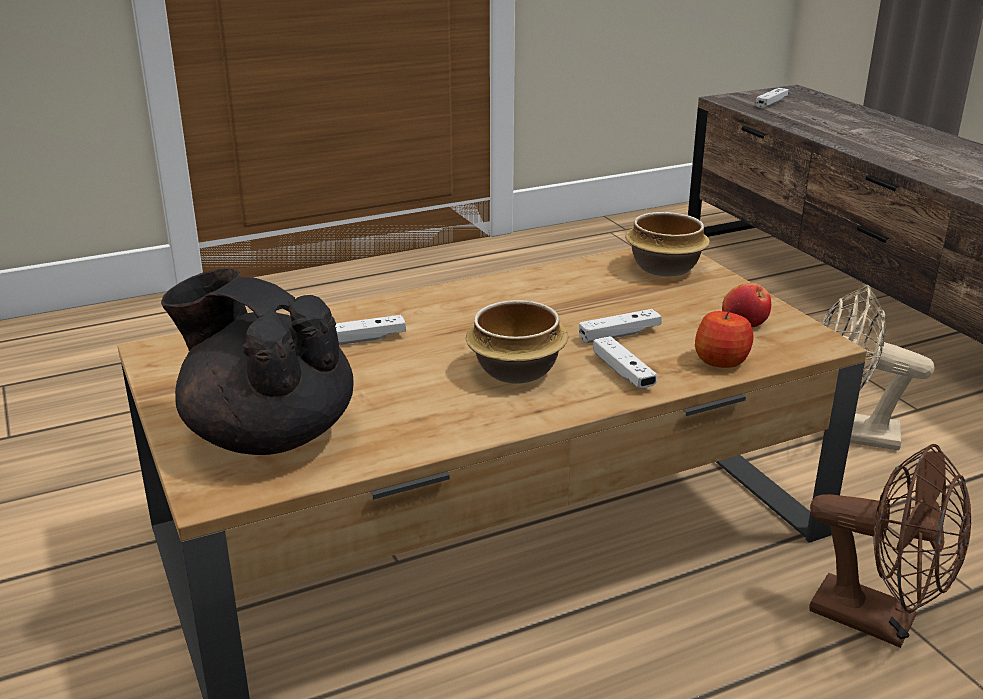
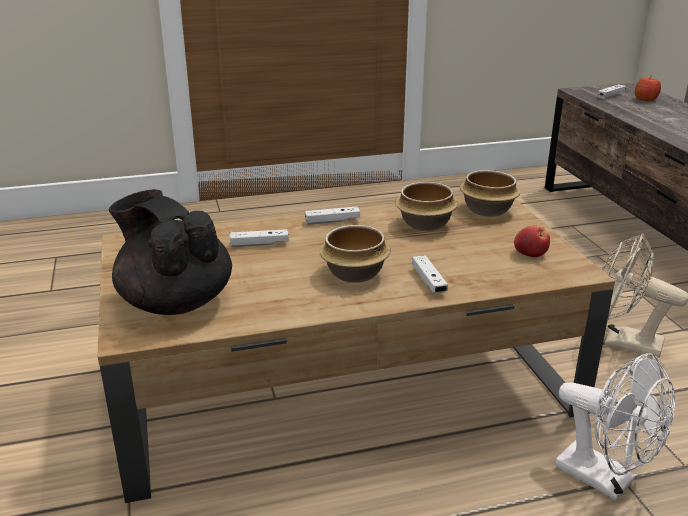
camera: 10 degrees right, 0 degrees up
white game controller [579,309,661,343] -> white game controller moved to [305,206,360,225]
apple [695,308,754,368] -> apple moved to [635,77,661,101]
brown fan [809,444,971,648] -> white fan [555,353,675,500]
none -> bowl [395,182,458,231]

